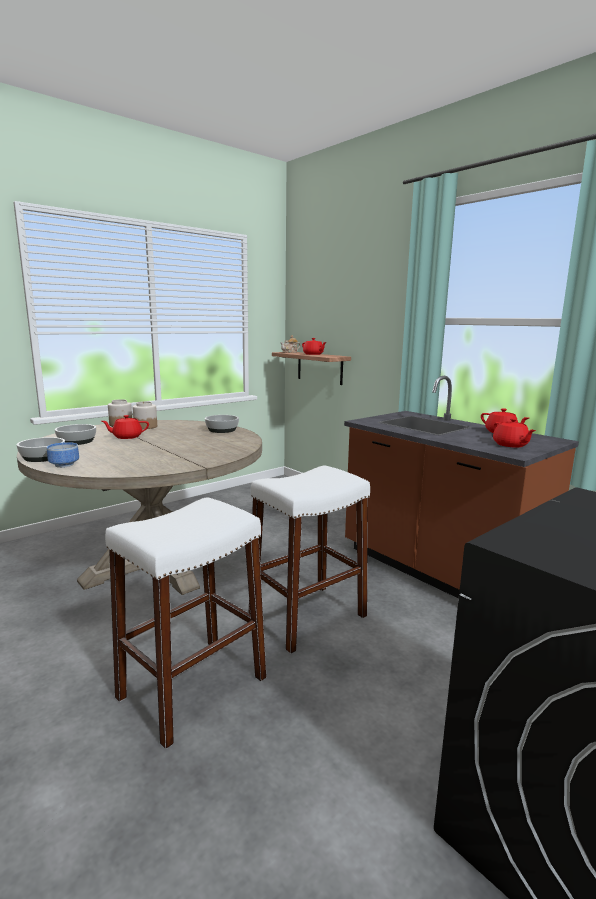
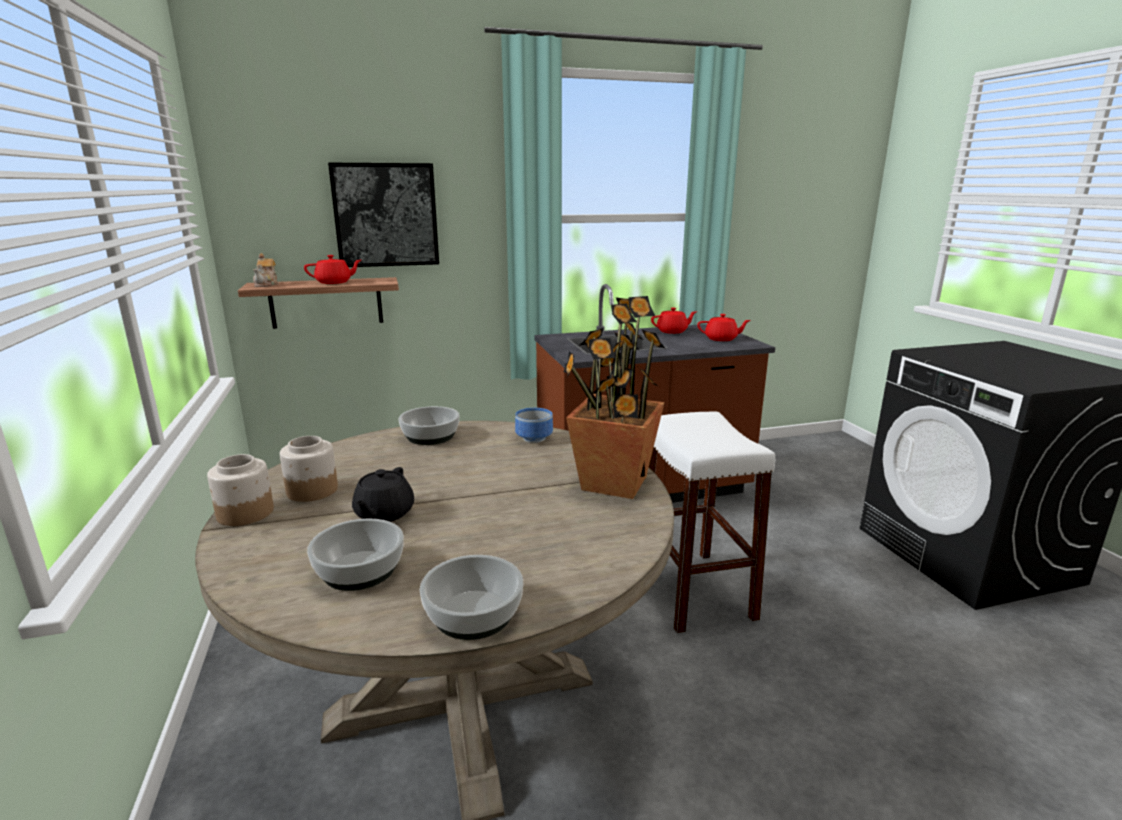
camera: 65 degrees left, 5 degrees up
bowl [47,442,79,468] -> bowl moved to [515,408,553,443]
red teapot [102,415,149,439] -> black teapot [352,467,414,522]
white stool [105,497,266,749] -> none
none -> picture [328,163,439,267]
none -> potted plant [563,296,665,499]

